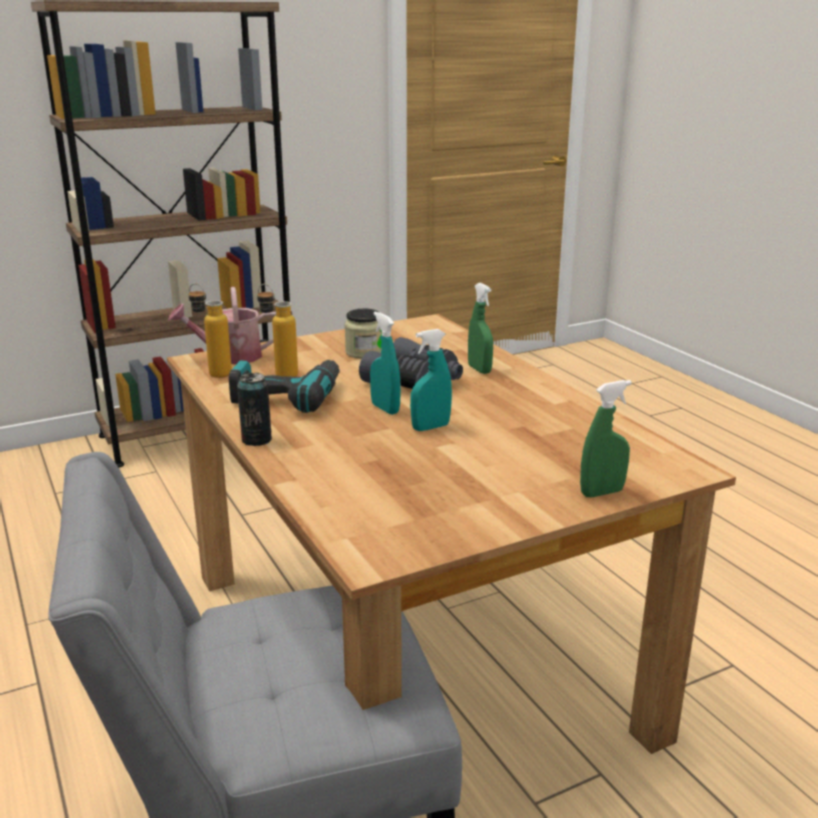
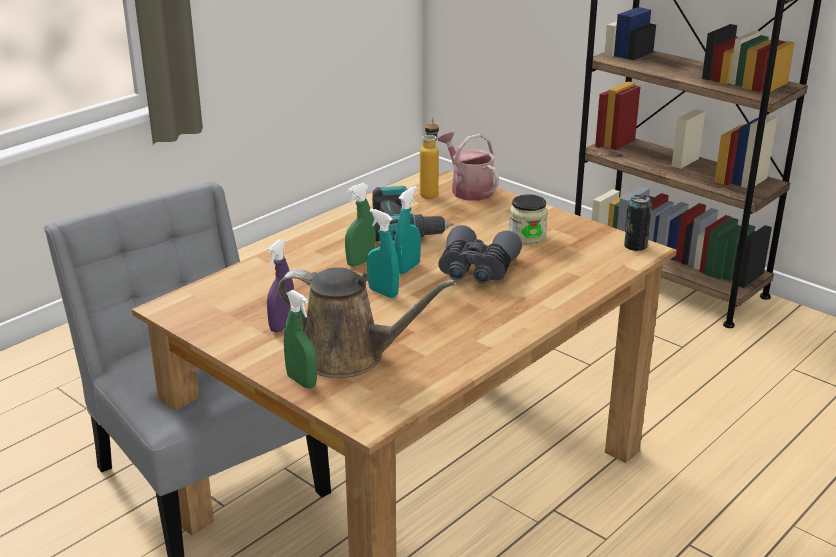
camera: 70 degrees right, 5 degrees up
can [237,373,272,446] -> can moved to [624,195,652,251]
bottle [257,284,298,377] -> none
green spray bottle [468,283,493,374] -> green spray bottle moved to [345,183,376,266]
none -> purple spray bottle [267,239,294,333]
none -> brown watering can [277,267,456,378]

